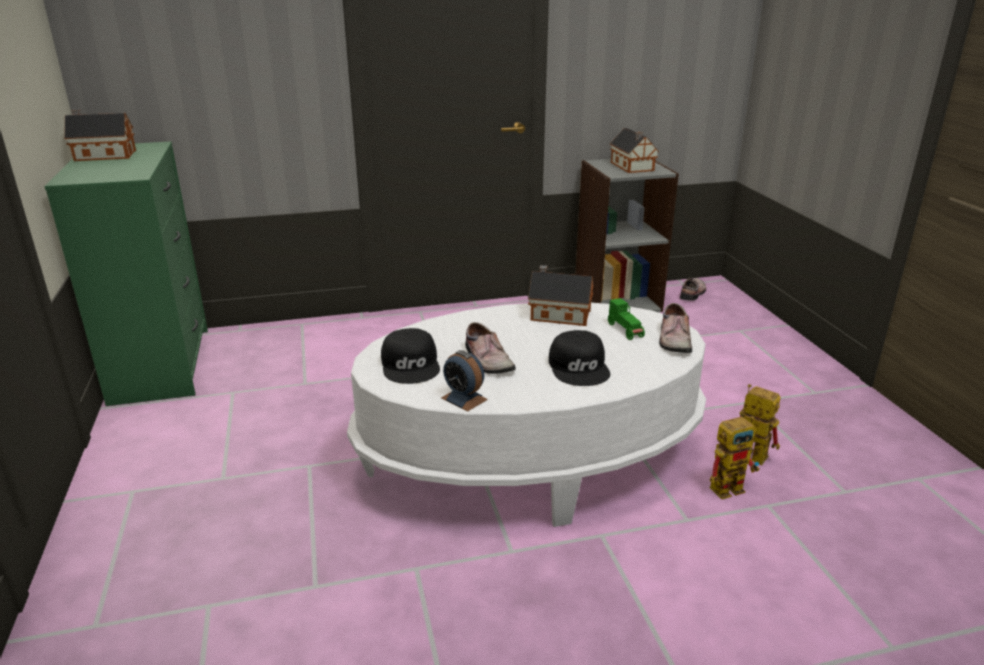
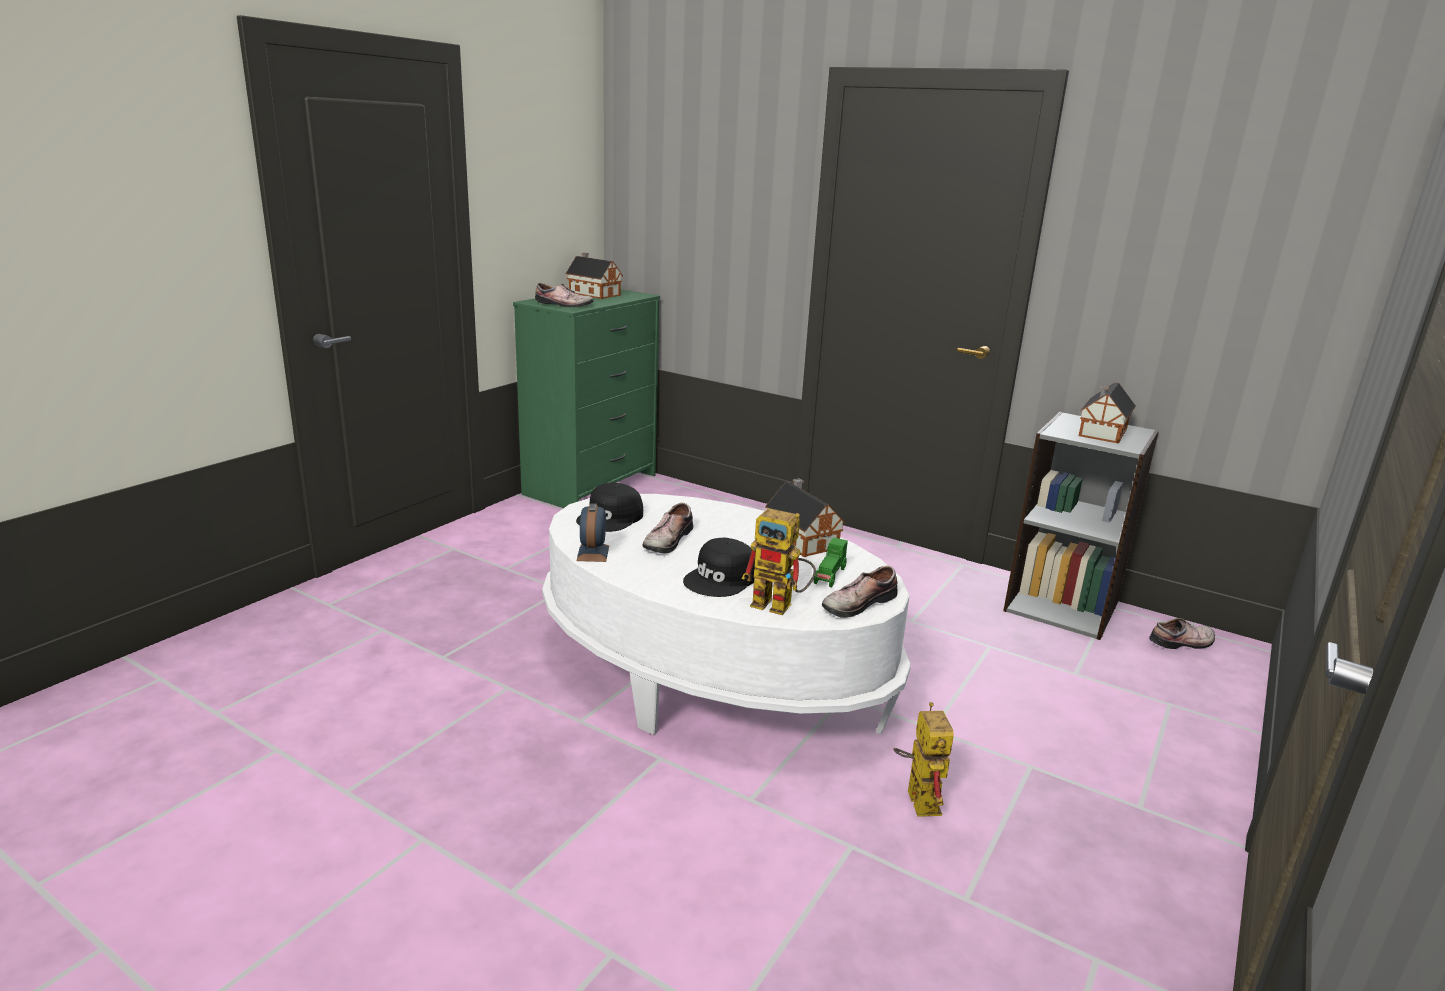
camera: 45 degrees right, 5 degrees down
toy robot [710,416,760,499] -> toy robot moved to [742,508,816,615]
none -> shoe [535,283,594,307]

